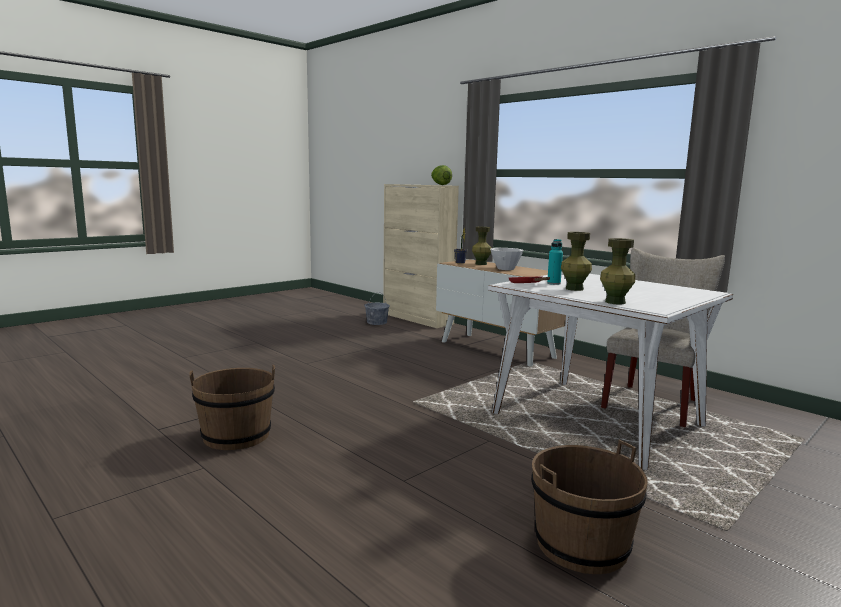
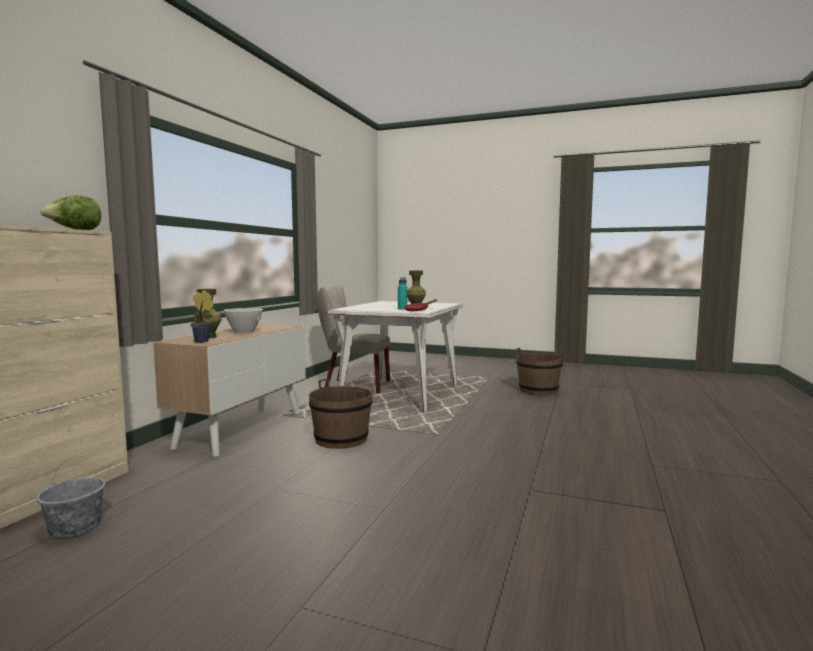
camera: 115 degrees left, 5 degrees down
brown bucket [189,365,275,450] -> brown bucket moved to [309,378,373,449]
green vase [600,238,635,305] -> none

